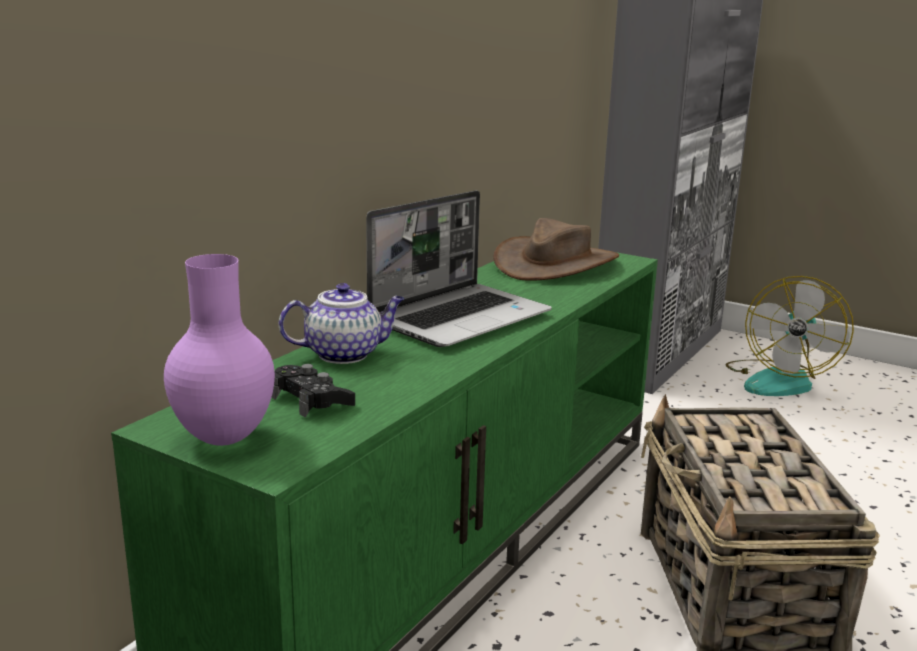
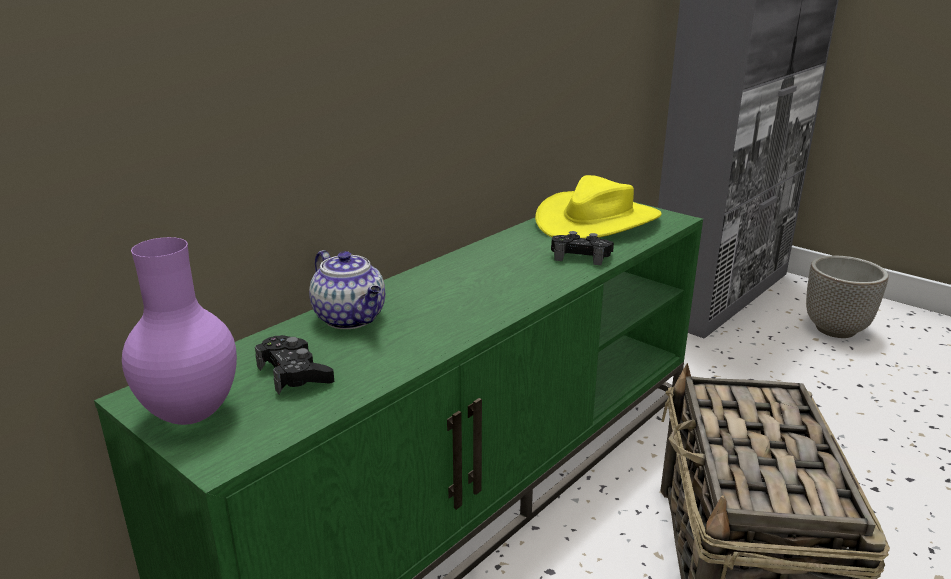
camera: 10 degrees right, 5 degrees up
teapot [279,283,405,364] -> teapot turned 60 degrees clockwise [309,250,385,329]
laptop [366,190,552,347] -> none
brown hat [493,218,619,281] -> yellow hat [535,175,661,238]
fan [726,276,854,396] -> planter [806,256,889,338]
none -> black game controller [551,231,614,265]

